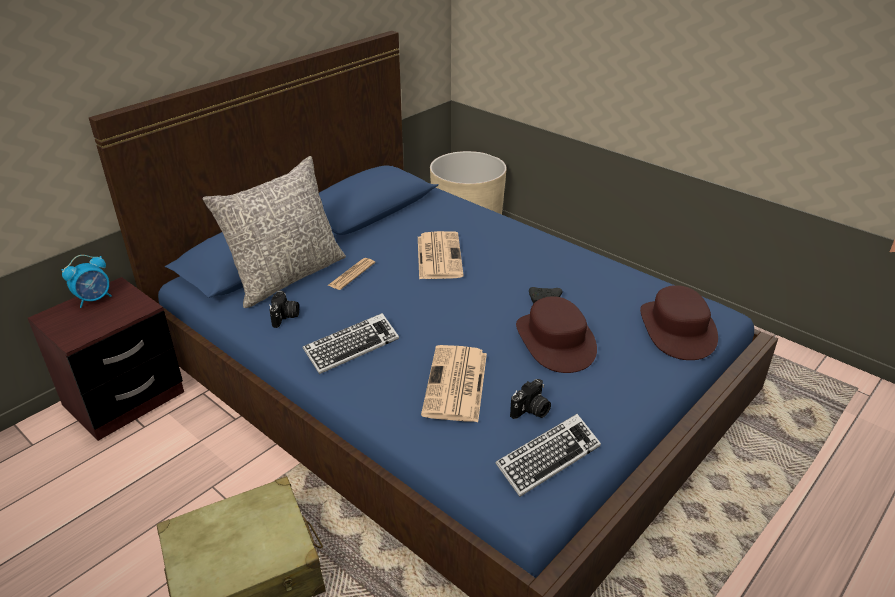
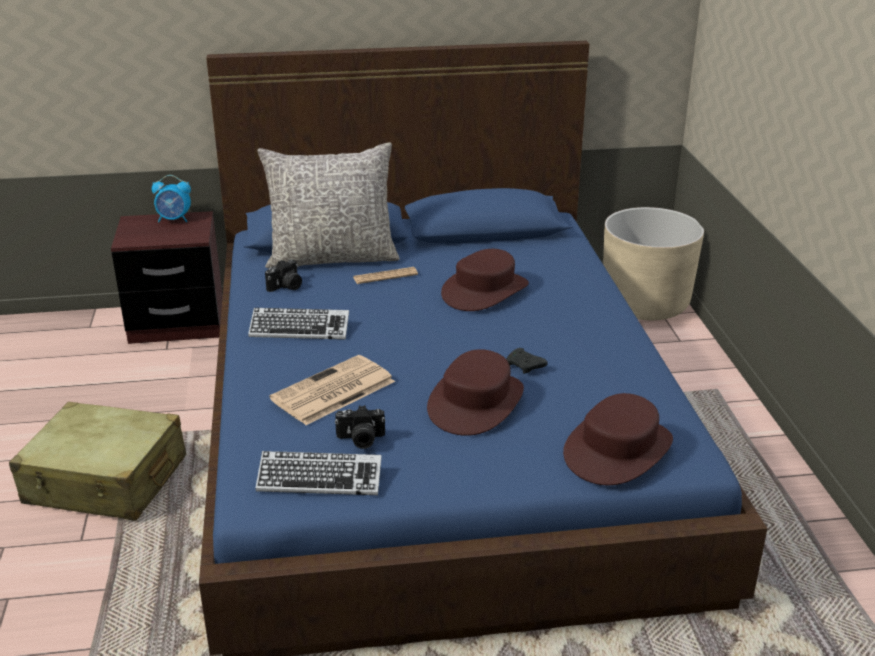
camera: 40 degrees right, 5 degrees down
newspaper [418,231,464,279] -> brown hat [441,249,529,311]

